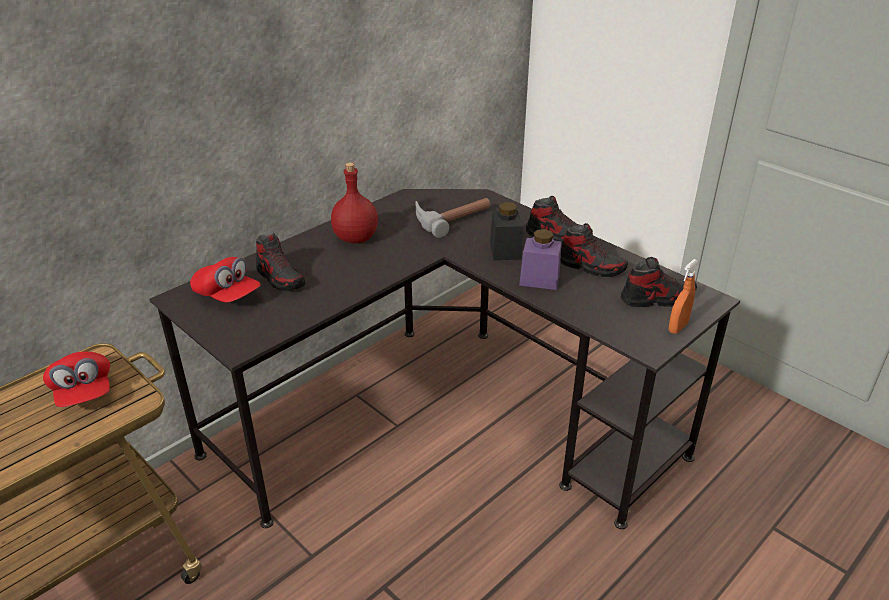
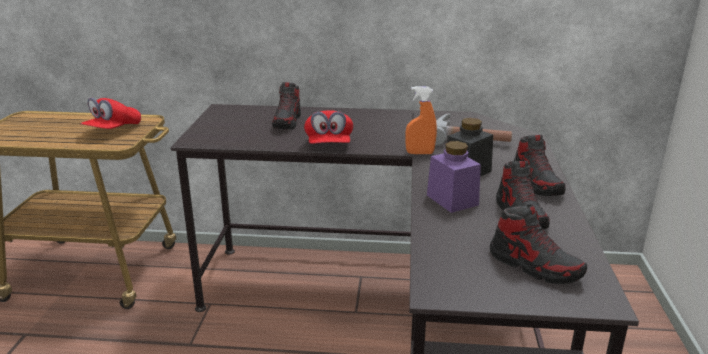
camera: 50 degrees right, 10 degrees down
red cap [190,257,261,303] -> red cap moved to [304,110,353,144]
red bottle [331,163,378,243] -> none
orange spray bottle [669,259,699,334] -> orange spray bottle moved to [405,86,437,154]

